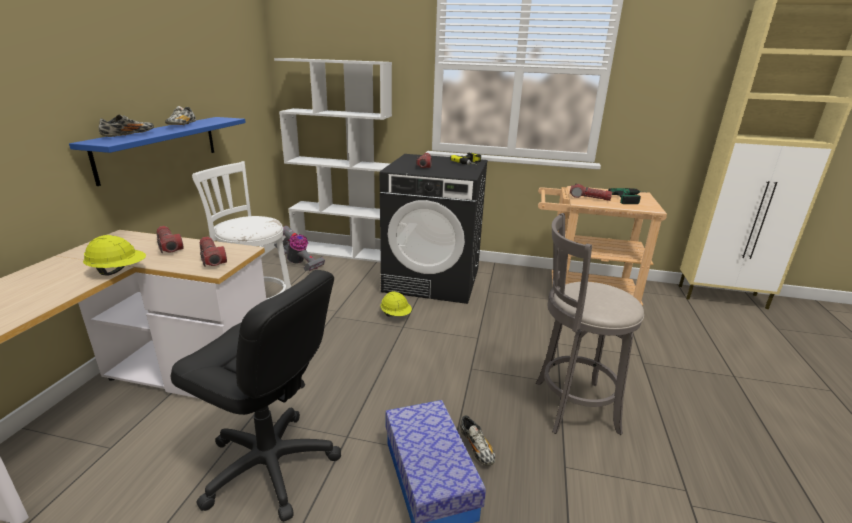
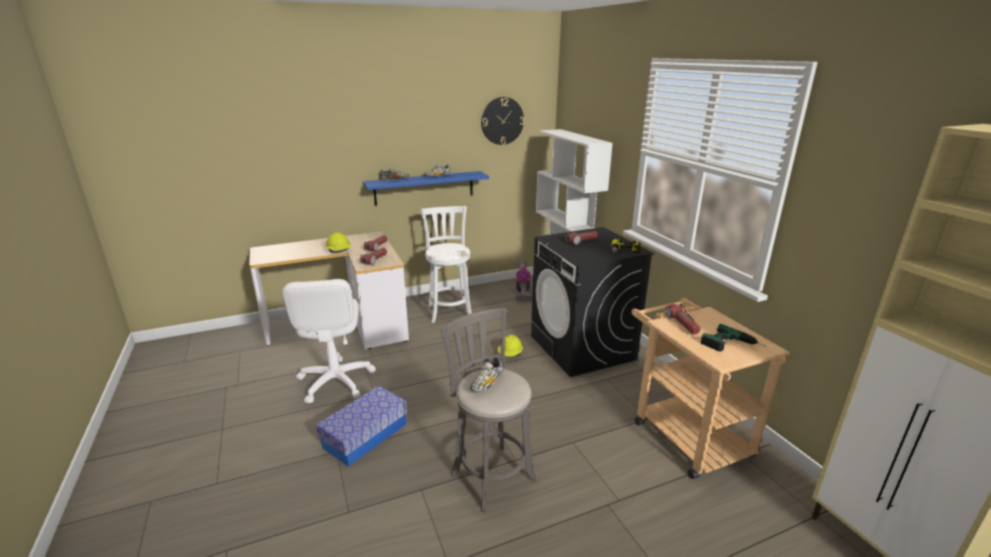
camera: 55 degrees right, 0 degrees up
black office chair [171,270,341,522] -> white office chair [282,279,376,404]
shoe [460,415,496,466] -> shoe moved to [470,357,503,392]
none -> wall clock [481,97,524,145]

